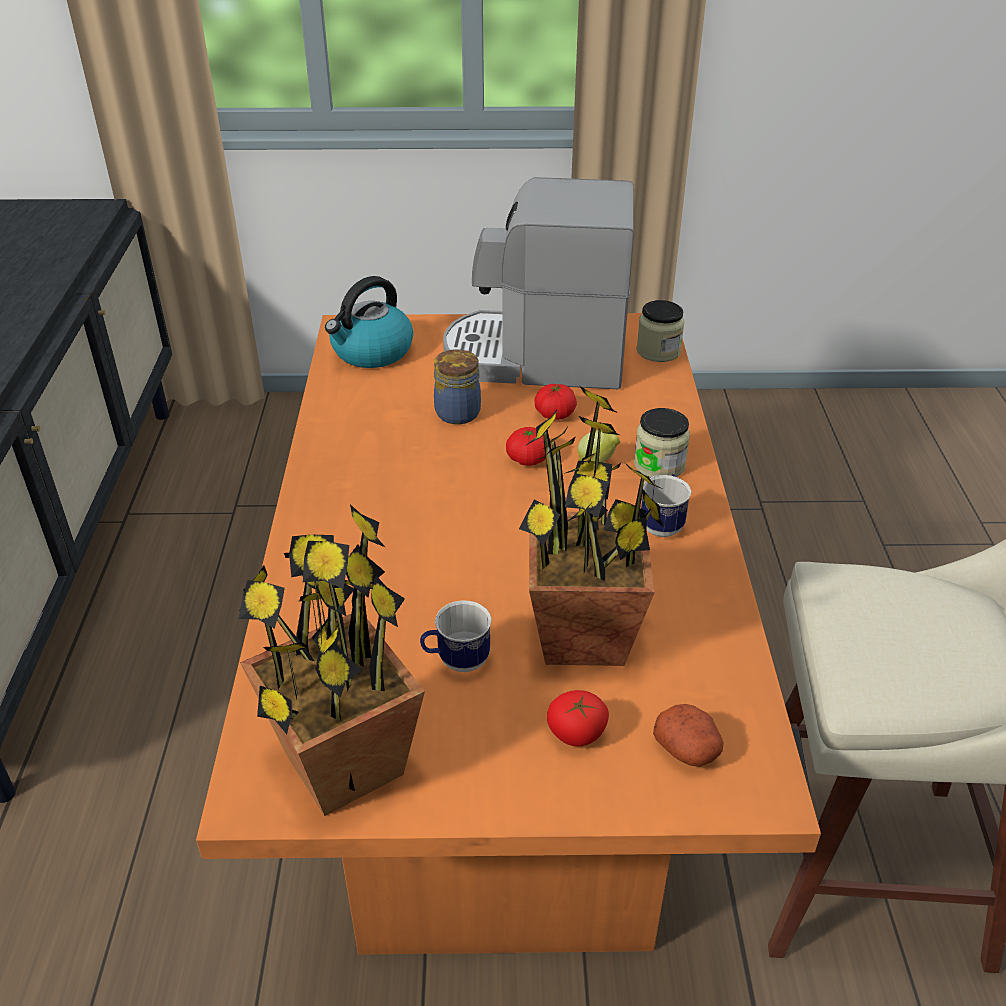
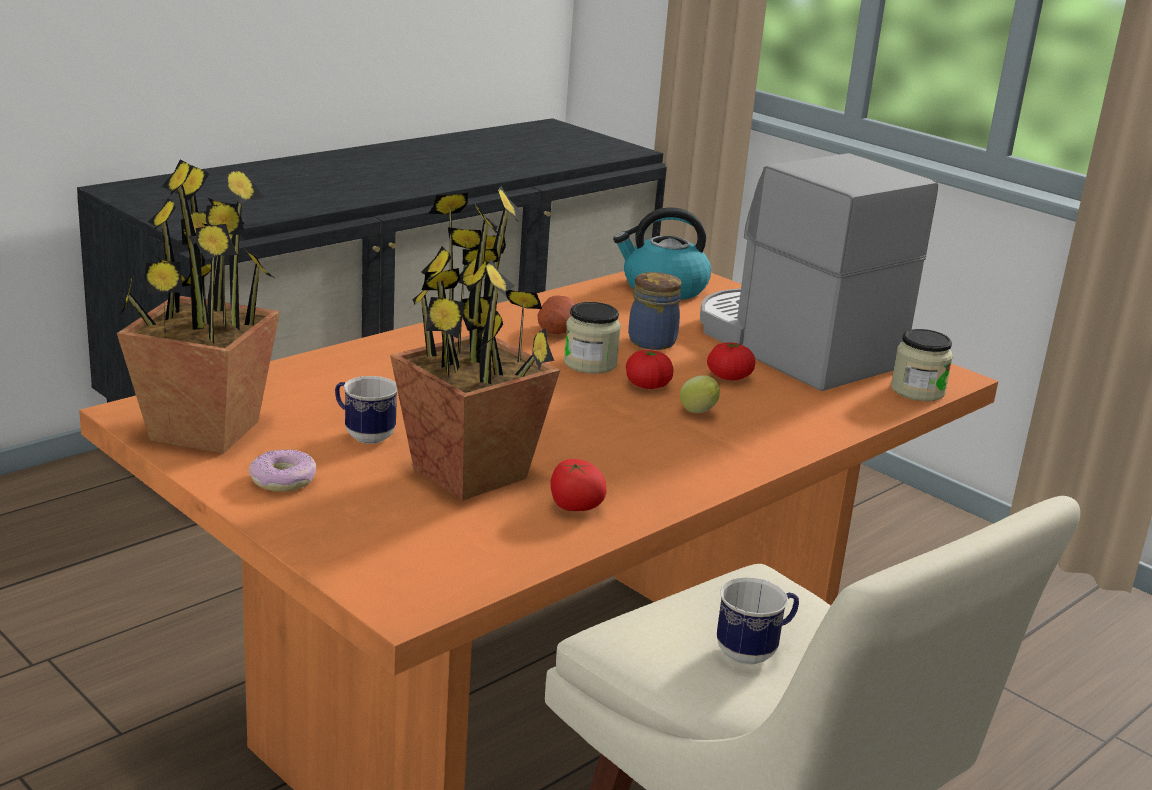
camera: 45 degrees right, 15 degrees down
tomato [547,690,609,746] -> tomato moved to [551,459,607,511]
jar [634,408,690,478] -> jar moved to [564,302,621,374]
mug [641,474,692,537] -> mug moved to [717,577,799,665]
potato [653,704,724,767] -> potato moved to [537,295,576,334]
none -> donut [249,449,316,492]

